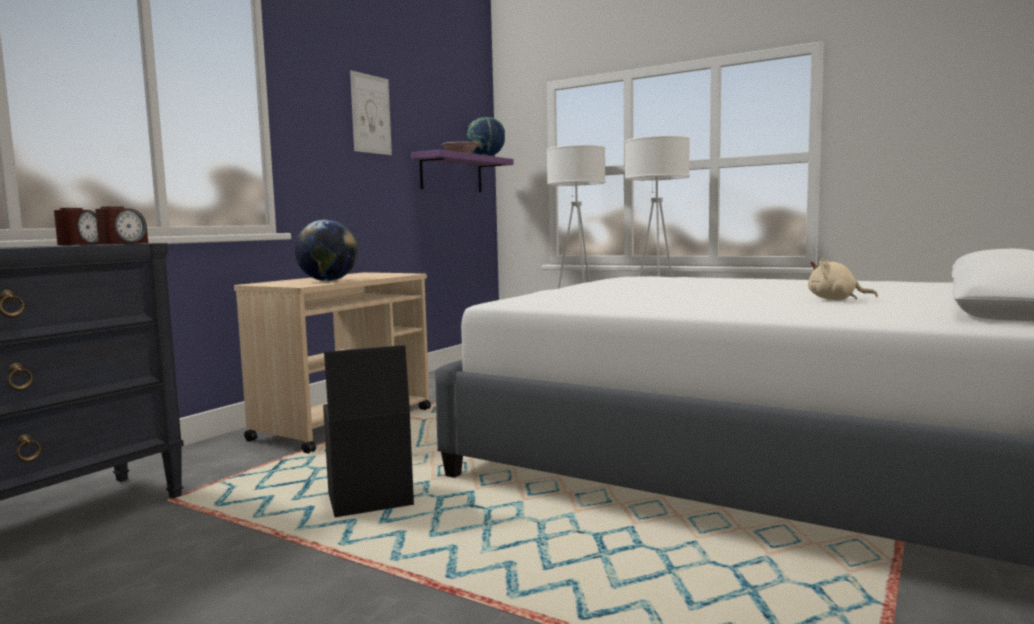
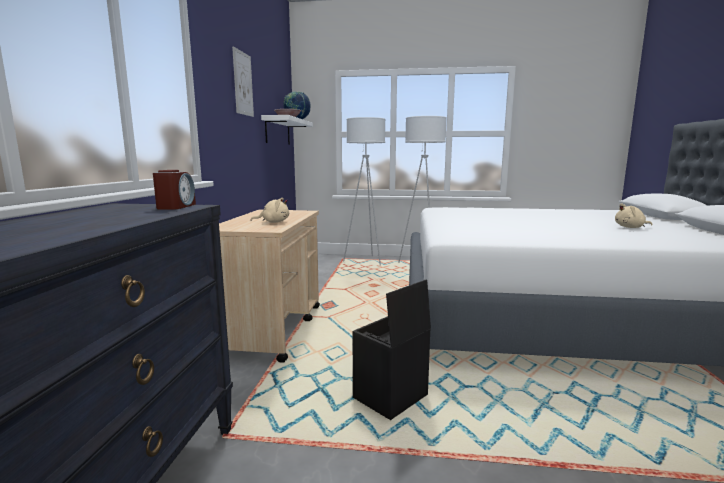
camera: 25 degrees left, 5 degrees up
alarm clock [54,208,99,245] -> none
globe [295,219,358,281] -> beige plush toy [251,198,289,223]
purple shelf [411,150,514,192] -> white shelf [261,115,313,145]

